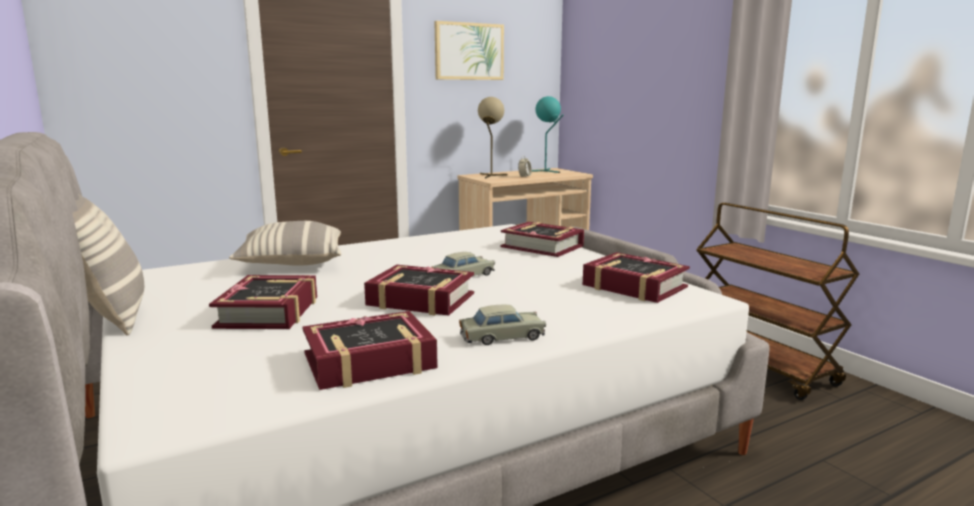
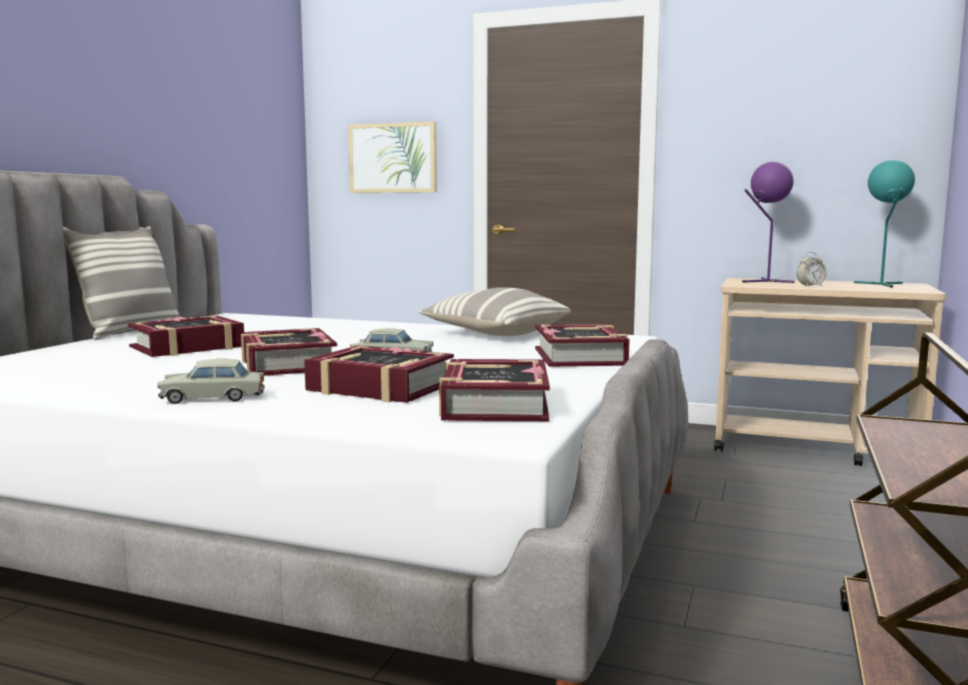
camera: 50 degrees right, 5 degrees down
pillow [229,221,341,266] -> pillow moved to [419,287,571,336]
book [302,311,438,390] -> book moved to [304,345,454,403]
picture [434,21,504,80] -> picture moved to [348,122,437,193]
beige toy car [459,305,546,345] -> beige toy car turned 135 degrees clockwise [157,359,265,404]
beige table lamp [478,97,507,178] -> purple table lamp [742,162,795,283]

